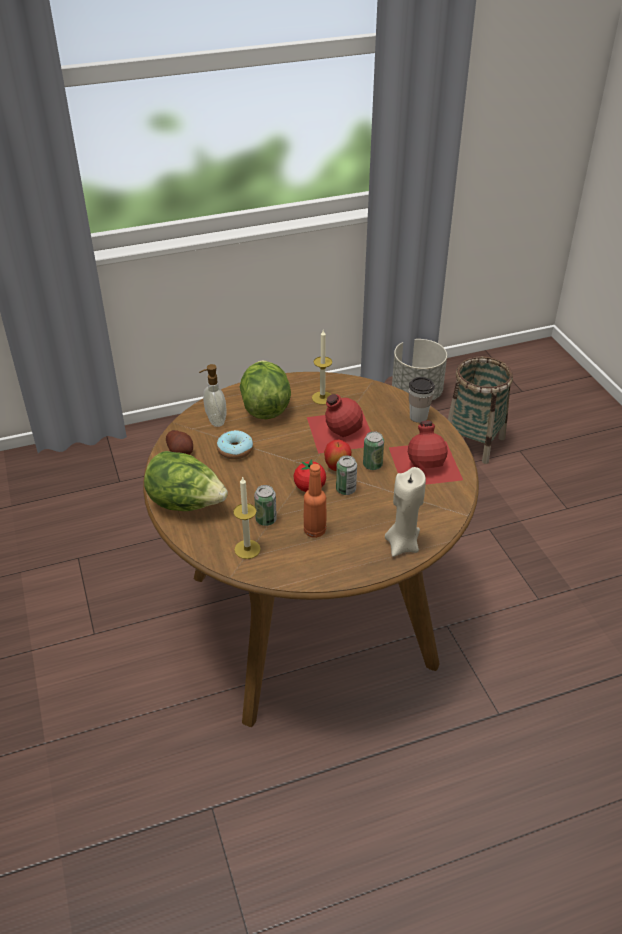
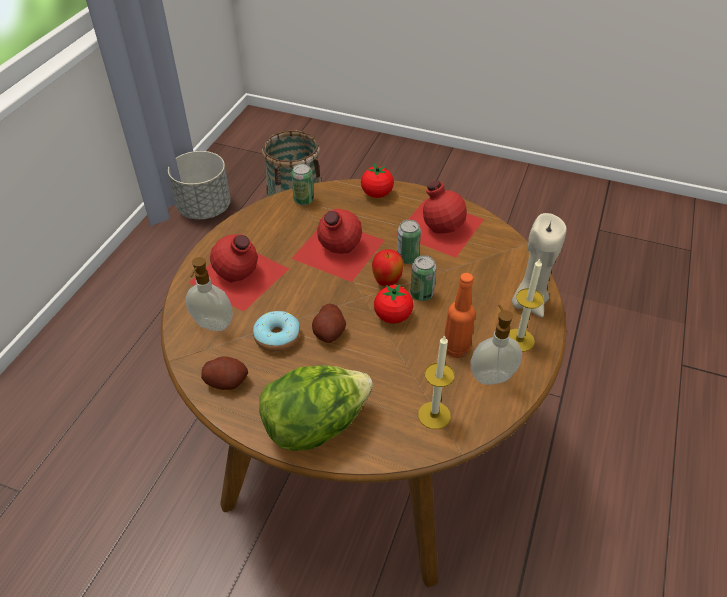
camera: 50 degrees left, 5 degrees up
lettuce [240,360,291,419] -> red bottle [189,234,289,312]
can [254,485,277,526] -> can moved to [291,163,314,205]
candle [312,330,332,405] -> candle moved to [509,258,544,352]
cup [409,377,435,423] -> tomato [361,163,394,198]
none -> potato [312,304,346,343]
none -> soap dispenser [471,305,522,385]

